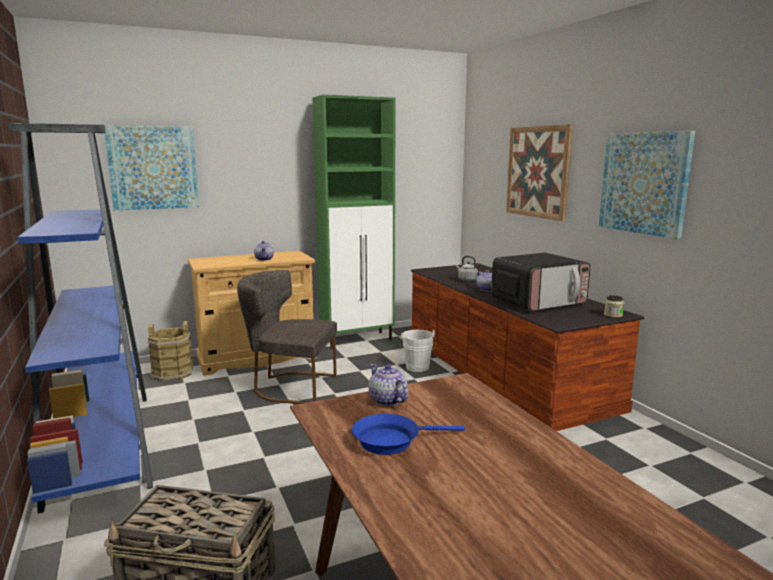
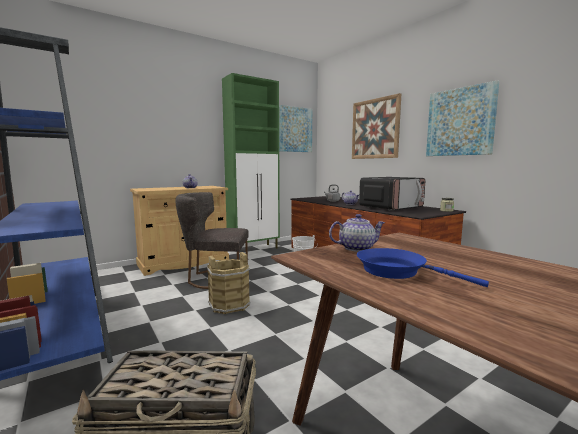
camera: 10 degrees left, 5 degrees down
picture [105,125,199,210] -> picture moved to [279,105,312,152]
brown bucket [147,321,193,381] -> brown bucket moved to [207,252,250,314]
blue frying pan [352,414,465,455] -> blue frying pan turned 60 degrees clockwise [357,248,489,287]
teapot [368,364,408,406] -> teapot turned 120 degrees clockwise [329,214,385,252]

